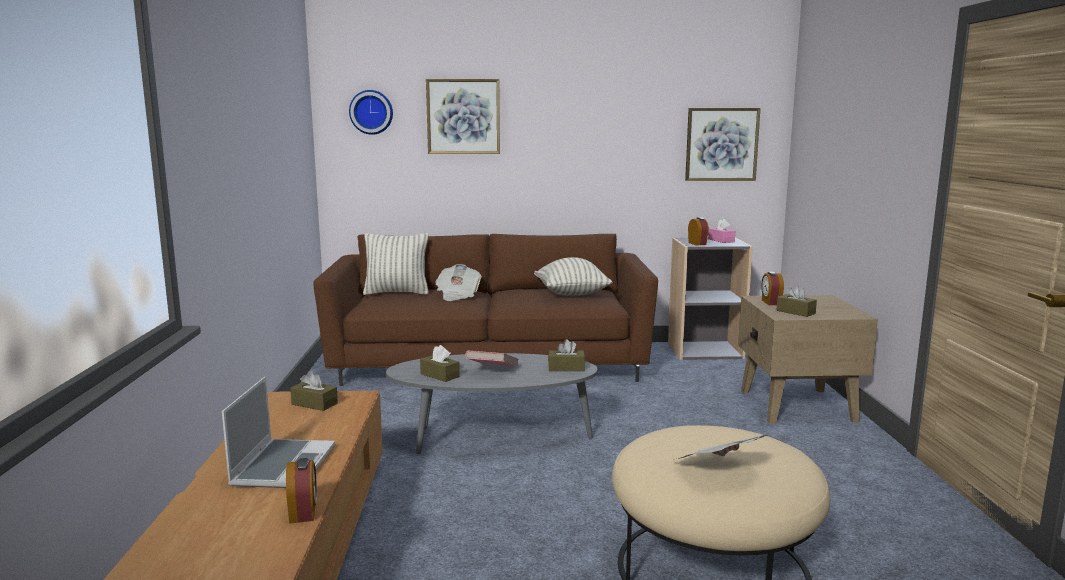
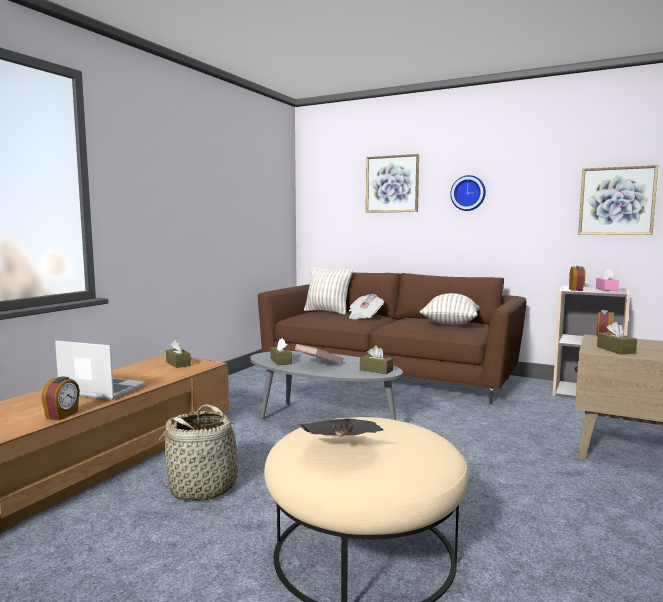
camera: 30 degrees right, 5 degrees down
laptop [222,376,335,488] -> laptop turned 105 degrees counterclockwise [55,341,146,400]
wall clock [349,90,393,135] -> wall clock moved to [450,175,486,211]
none -> basket [158,404,254,501]

